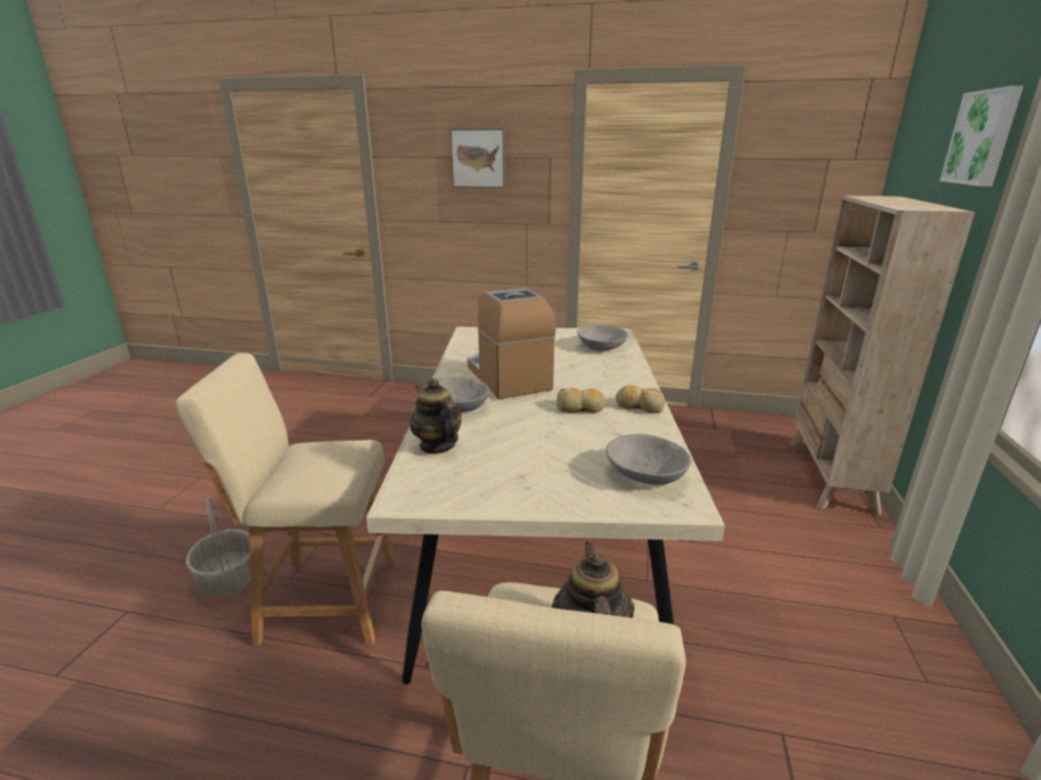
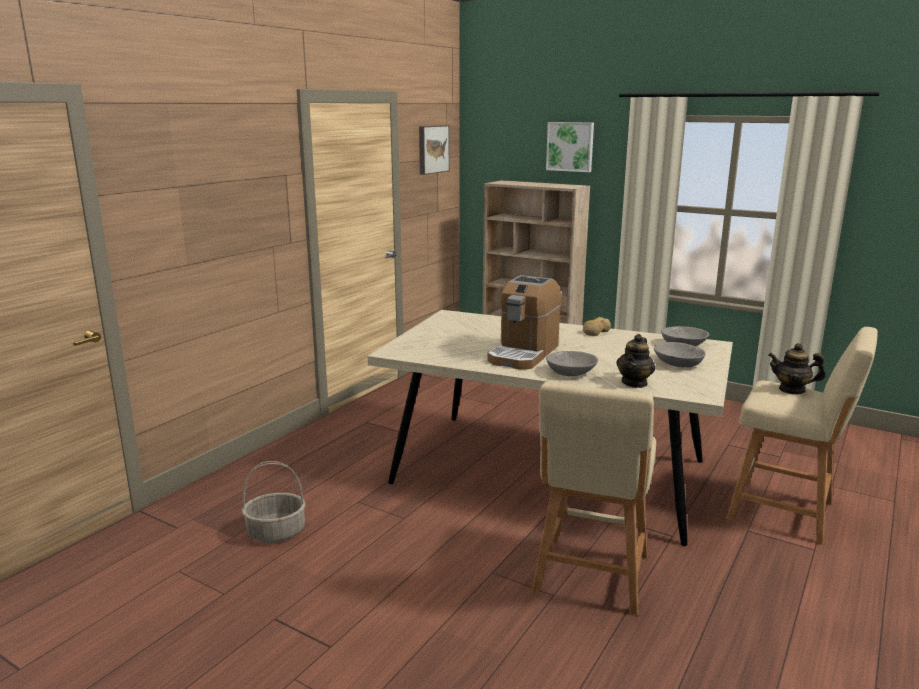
camera: 70 degrees left, 5 degrees down
basket [186,497,250,597] -> basket moved to [242,461,306,543]
teapot [410,378,462,454] -> teapot turned 45 degrees counterclockwise [616,334,656,388]
picture [450,129,506,188] -> picture moved to [419,125,450,175]
coffee machine [467,288,556,399] -> coffee machine turned 60 degrees counterclockwise [487,275,561,369]
bread [557,388,606,413] -> none
grey bowl [577,325,628,351] -> grey bowl moved to [654,342,706,368]

